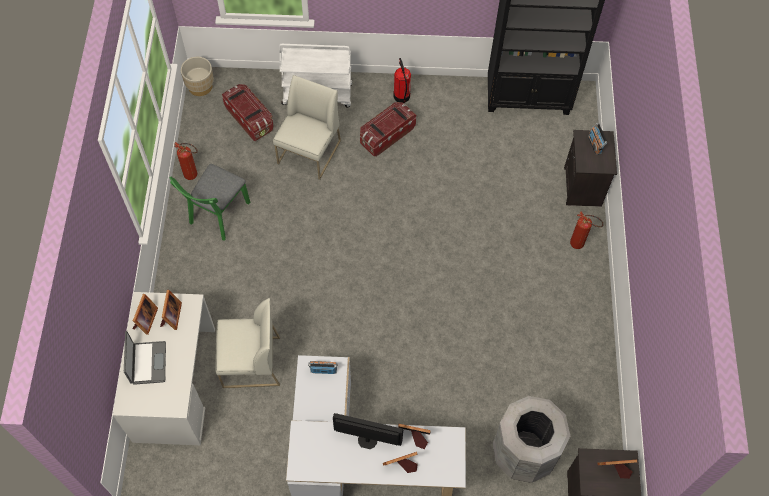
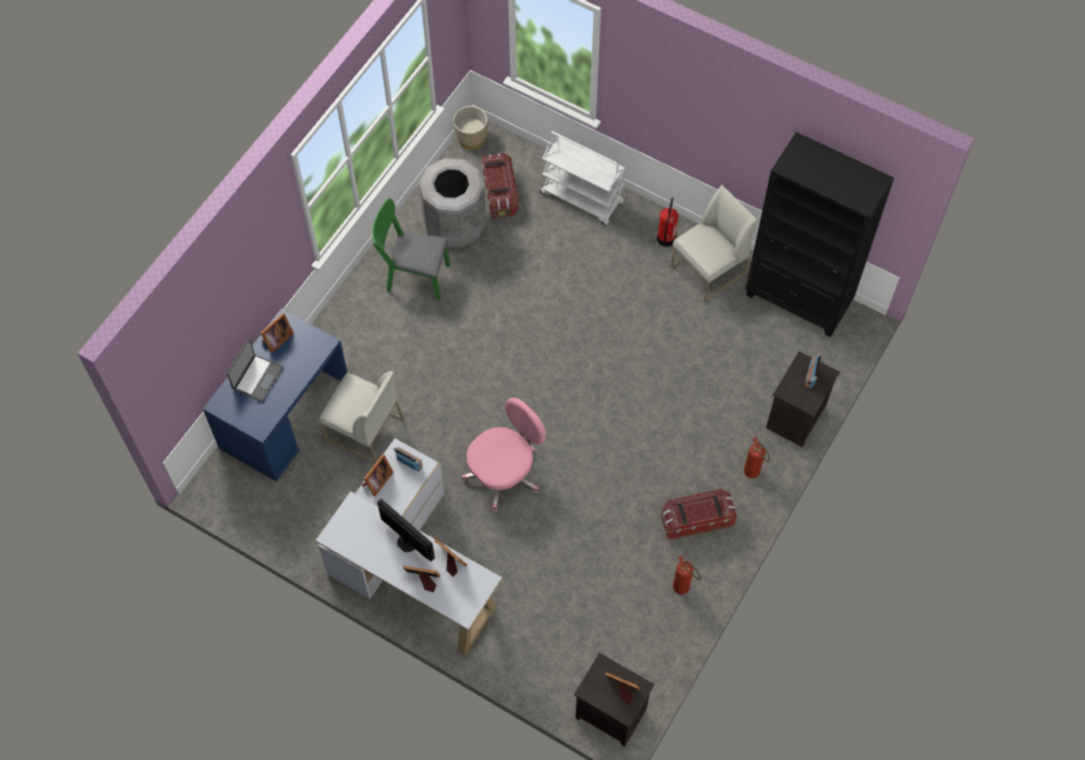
camera: 30 degrees right, 0 degrees up
white desk [113,292,215,445] -> blue desk [203,308,347,481]
picture frame [160,290,182,330] -> picture frame moved to [362,454,393,496]
green chair [169,164,250,240] -> green chair turned 45 degrees clockwise [372,198,450,301]
fire extinguisher [174,142,198,180] -> fire extinguisher moved to [673,556,701,594]
white chair [273,75,341,180] -> white chair moved to [671,185,757,302]
storage box [360,102,416,157] -> storage box moved to [661,489,737,540]
grey trash can [493,396,570,483] -> grey trash can moved to [419,158,486,248]
none -> pink office chair [461,398,546,512]

